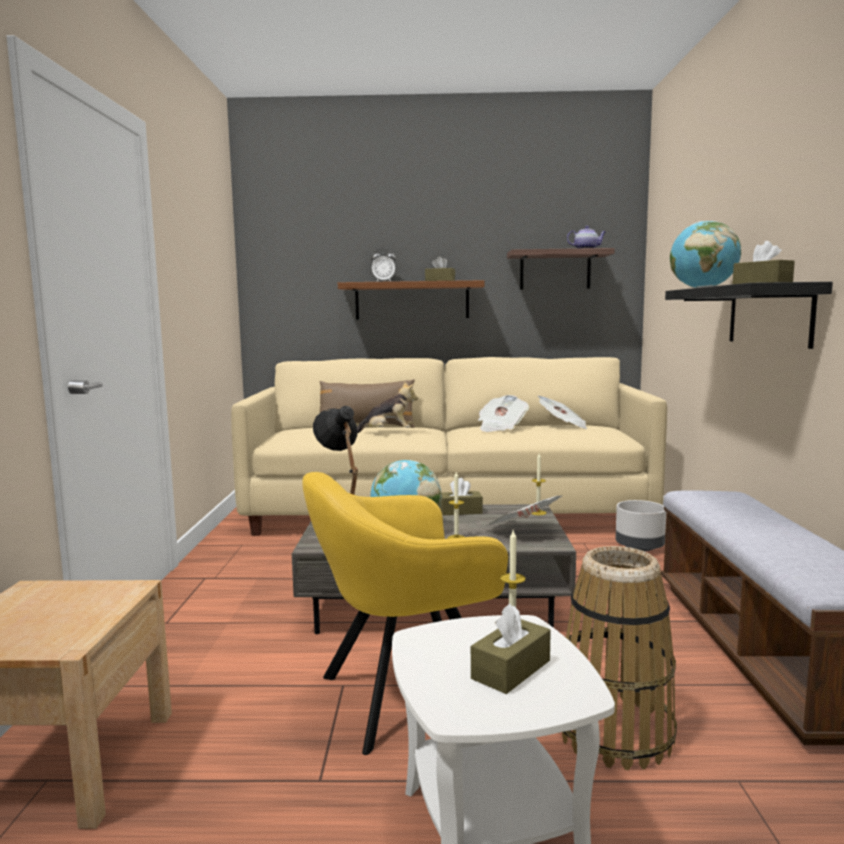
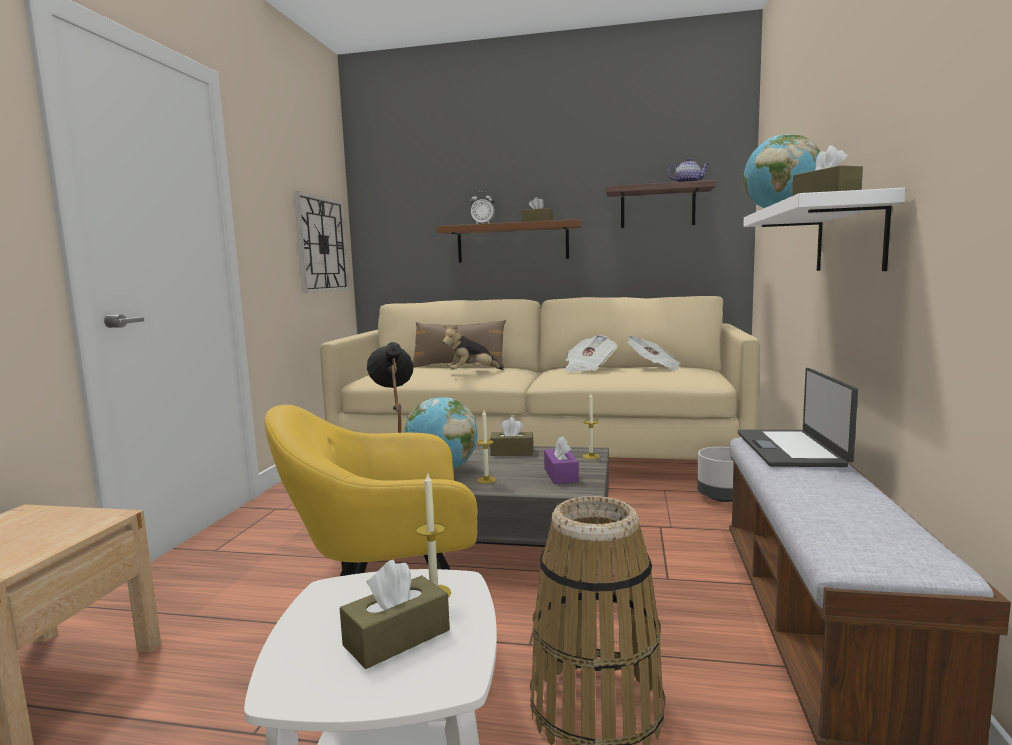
camera: 10 degrees right, 0 degrees up
plush toy [357,381,418,433] -> plush toy turned 150 degrees clockwise [443,324,504,370]
newspaper [486,496,562,526] -> purple tissue box [544,436,579,484]
black shelf [665,282,833,349] -> white shelf [743,188,905,271]
none -> wall clock [294,191,350,293]
none -> laptop [738,368,858,467]

